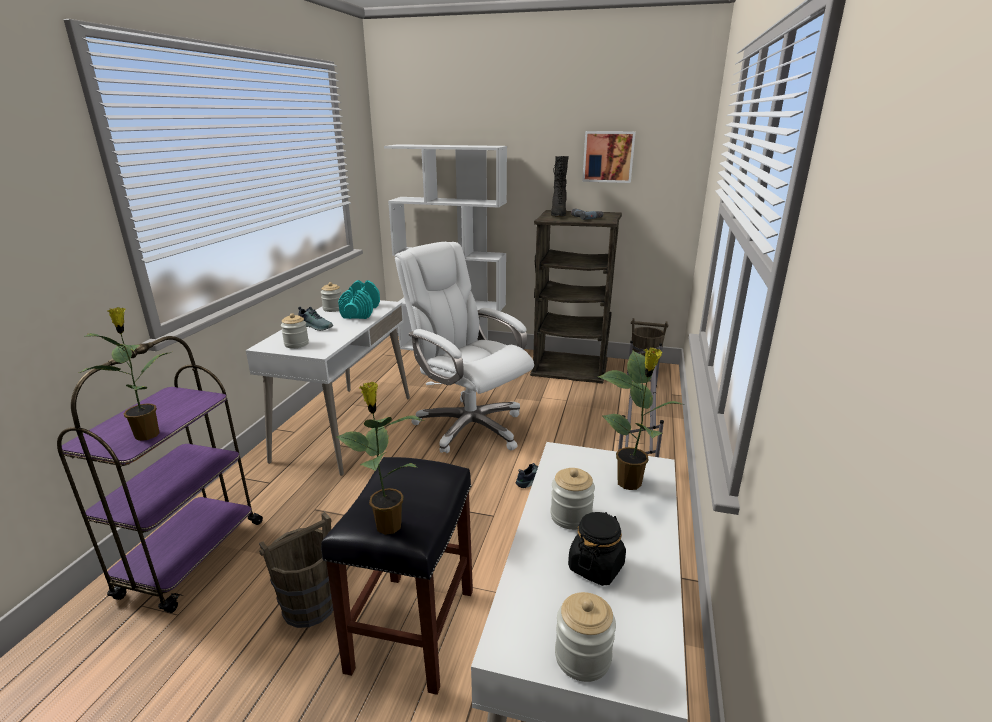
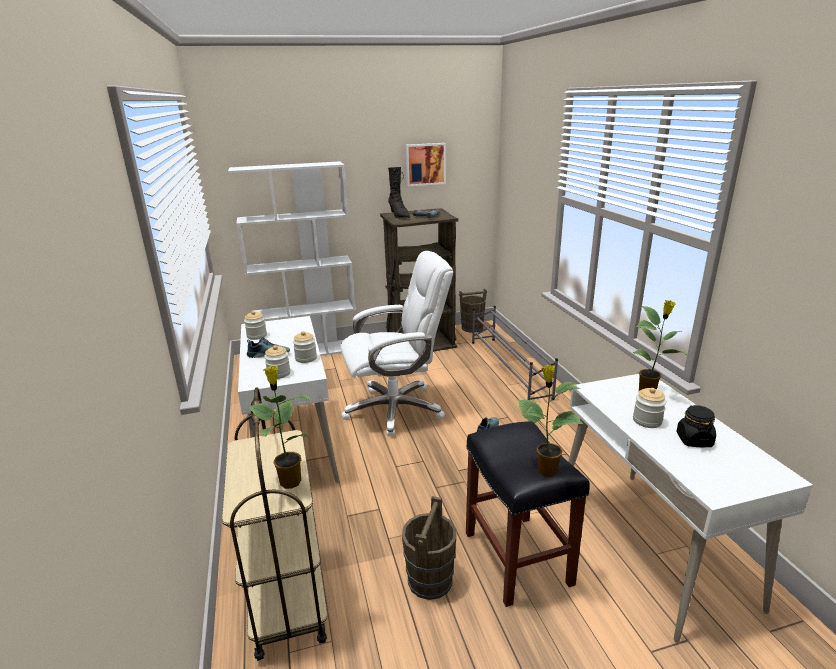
camera: 30 degrees left, 0 degrees up
purple cart [57,336,263,613] -> beige cart [222,387,328,661]
turquoise dumbbell [338,280,380,319] -> none
white office chair [395,242,534,453] -> white office chair turned 150 degrees clockwise [340,251,453,436]
jar [555,592,616,682] -> jar moved to [293,331,317,363]

